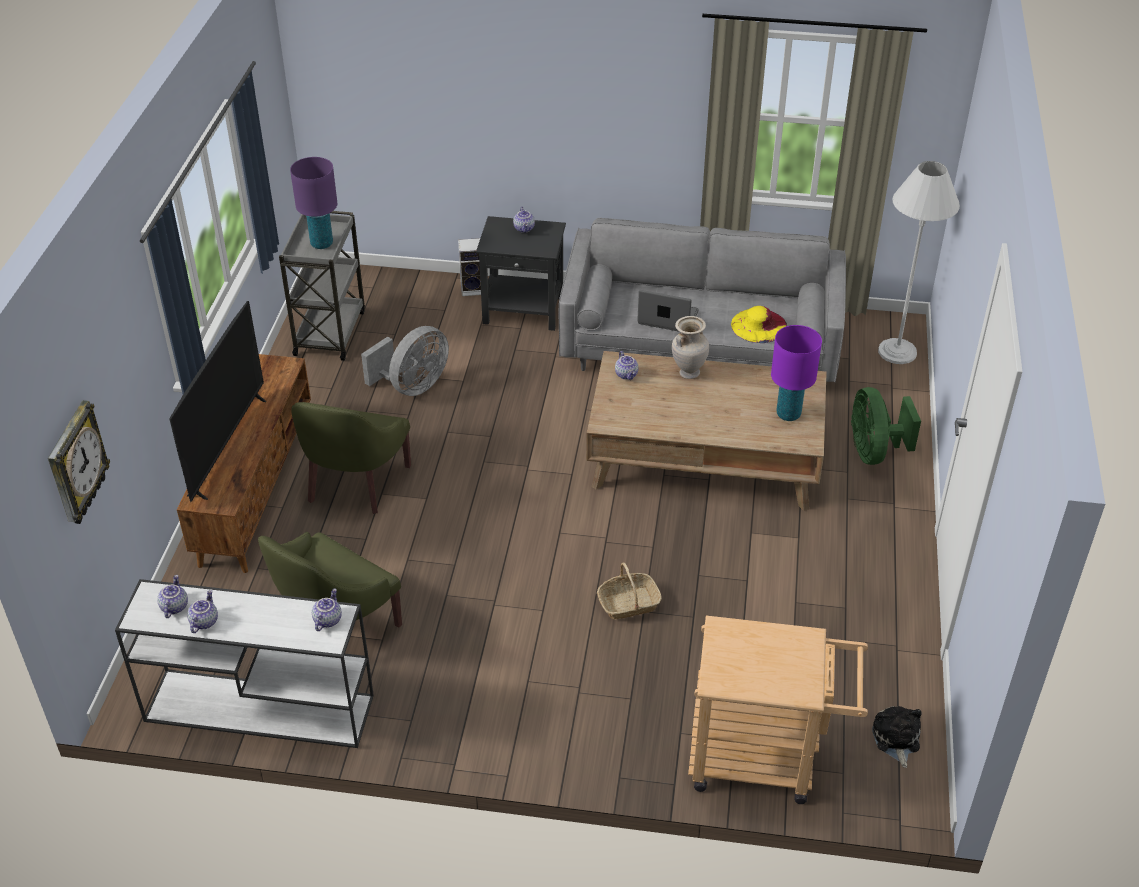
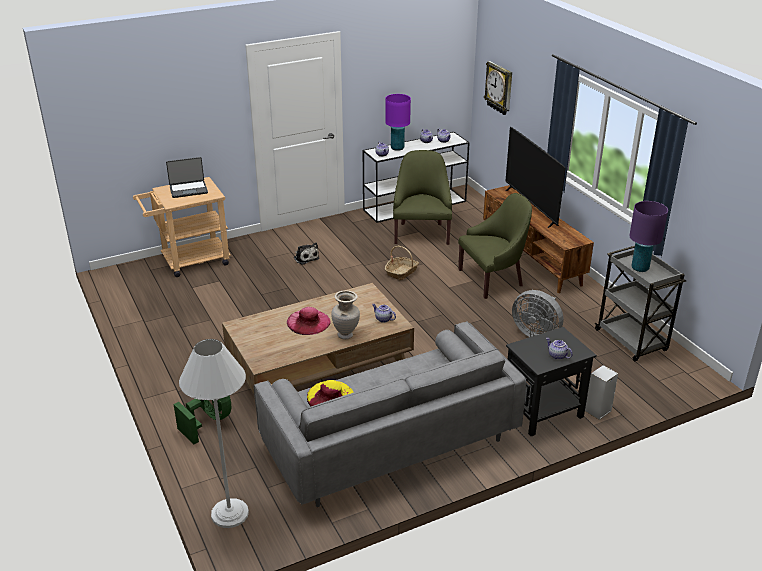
camera: 145 degrees right, 10 degrees down
green armchair [291,402,411,514] -> green armchair turned 90 degrees clockwise [458,193,532,299]
grey fan [361,326,449,396] -> grey fan turned 60 degrees counterclockwise [512,290,564,337]
basket [597,563,662,620] -> basket moved to [385,246,419,280]
laptop [637,290,699,332] -> laptop moved to [166,157,208,198]
purple table lamp [771,325,822,421] -> purple table lamp moved to [385,94,411,151]
plush toy [872,706,922,768] -> plush toy moved to [294,243,319,265]
none -> pink hat [287,307,330,335]

